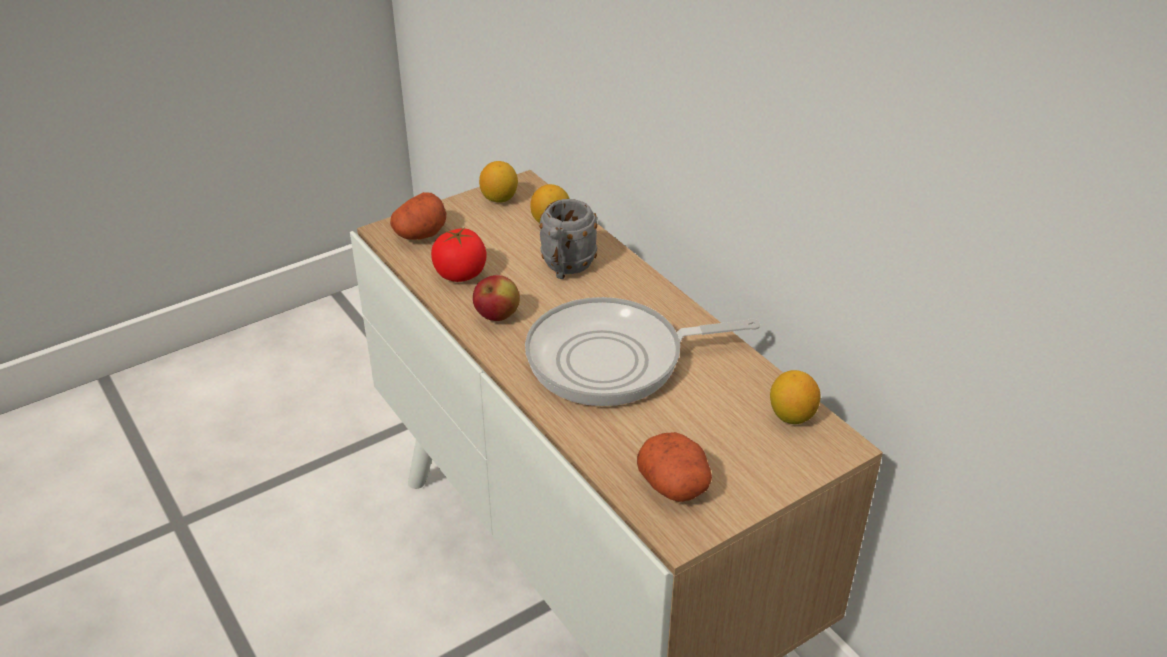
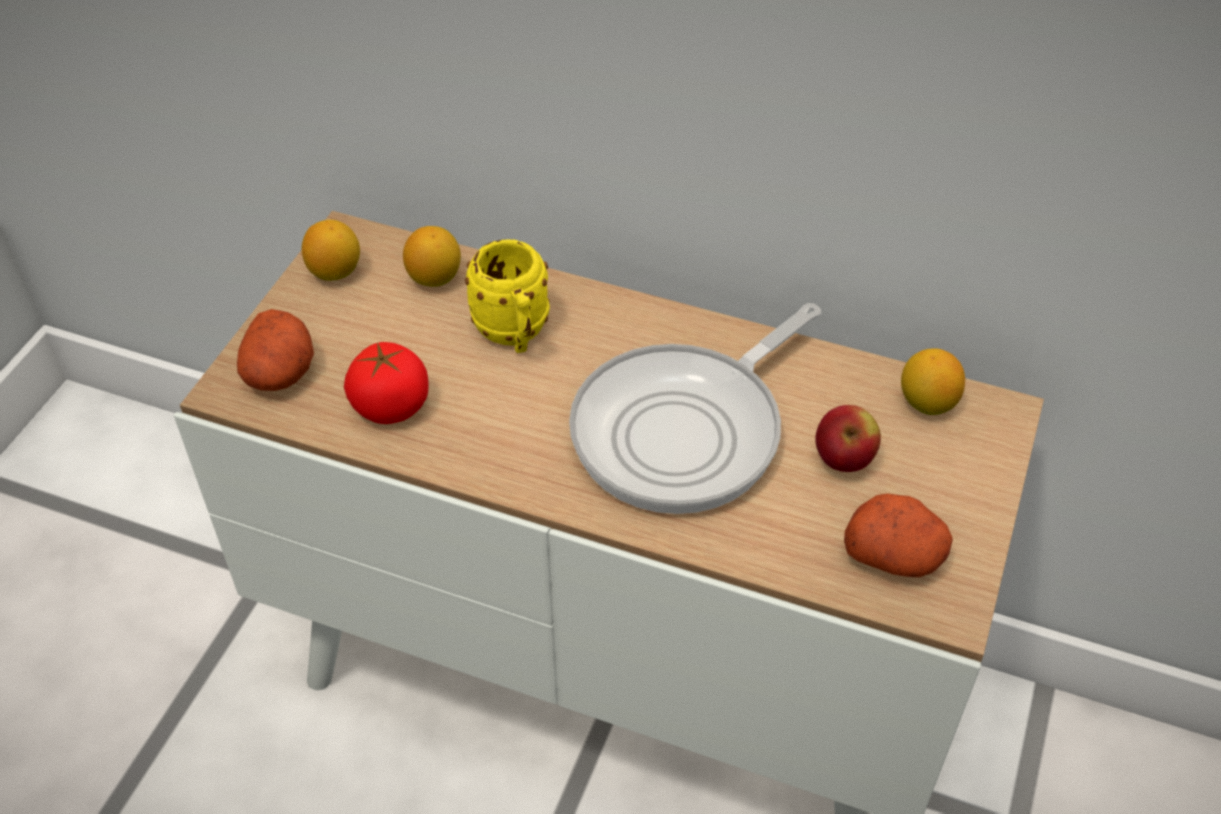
camera: 35 degrees left, 10 degrees up
apple [473,275,520,321] -> apple moved to [815,405,881,472]
grey mug [539,199,598,279] -> yellow mug [465,240,550,353]

